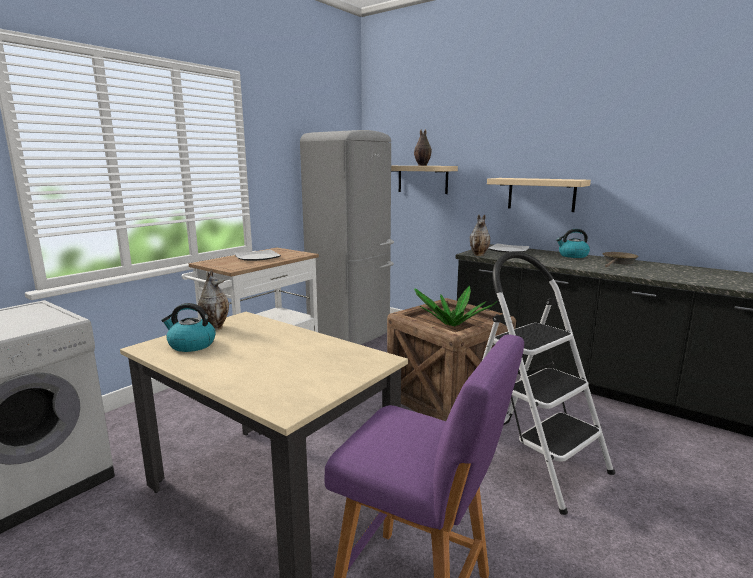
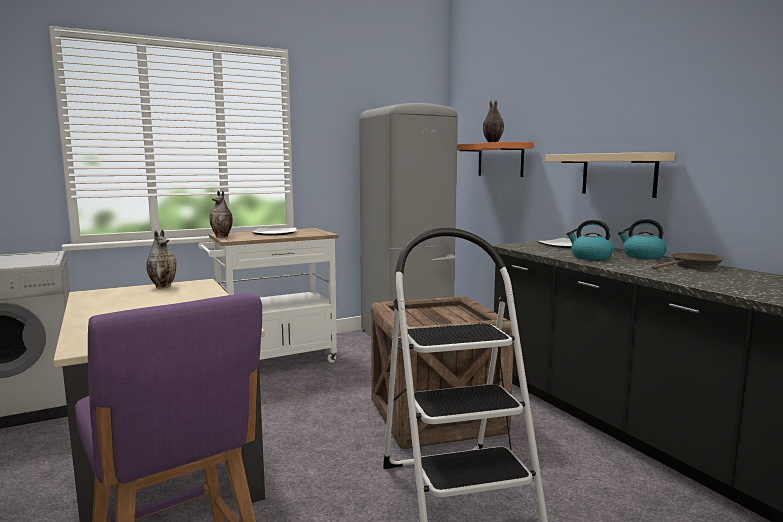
camera: 25 degrees right, 5 degrees down
kettle [161,303,216,352] -> kettle moved to [567,220,614,260]
beige shelf [391,166,458,194] -> orange shelf [457,142,533,177]
potted plant [414,285,497,326] -> none
vase [470,215,490,256] -> vase moved to [209,190,233,237]

